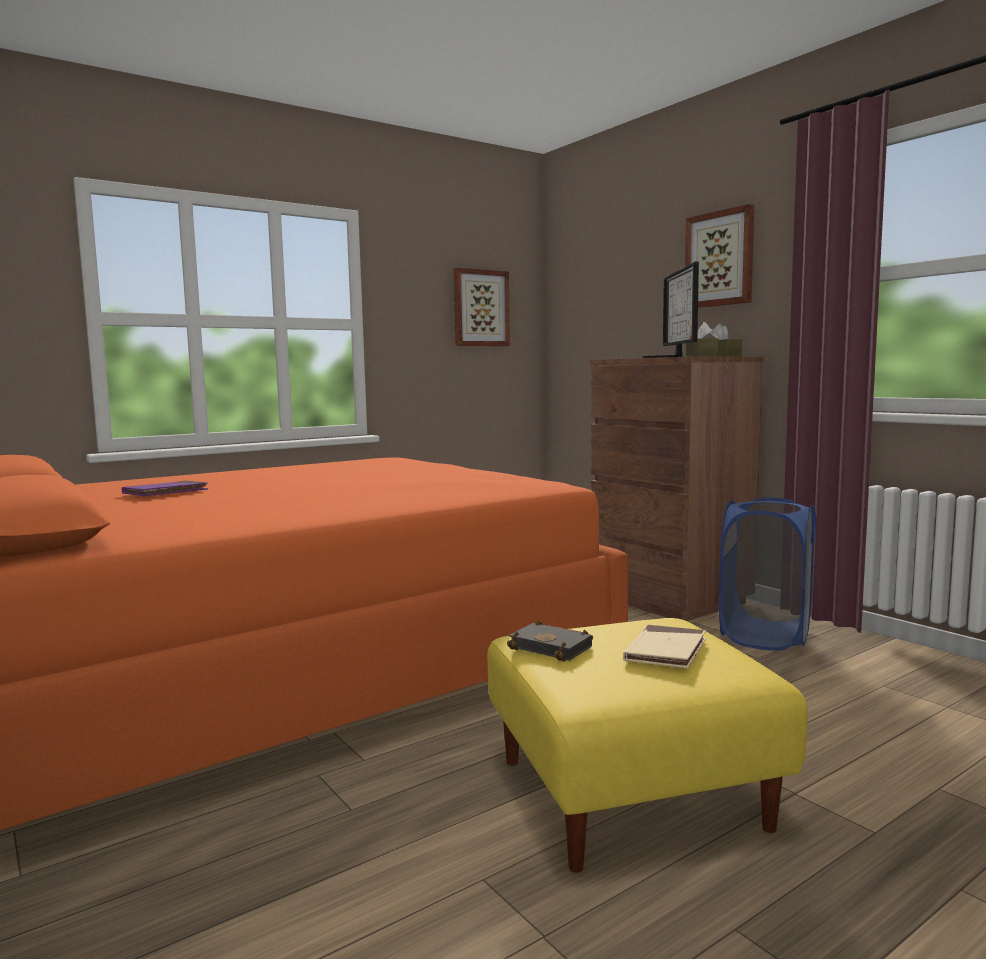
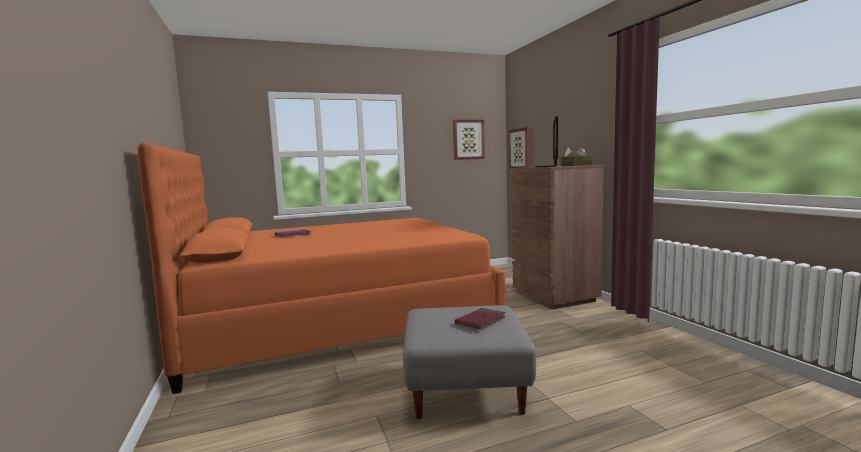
camera: 15 degrees right, 0 degrees up
yellow ottoman [487,618,808,873] -> grey ottoman [403,305,536,419]
black book [507,620,593,662] -> none
beige book [623,625,706,669] -> red book [455,308,506,330]
picture [685,204,754,308] -> picture moved to [508,127,530,169]
blue laundry basket [719,497,816,651] -> none

